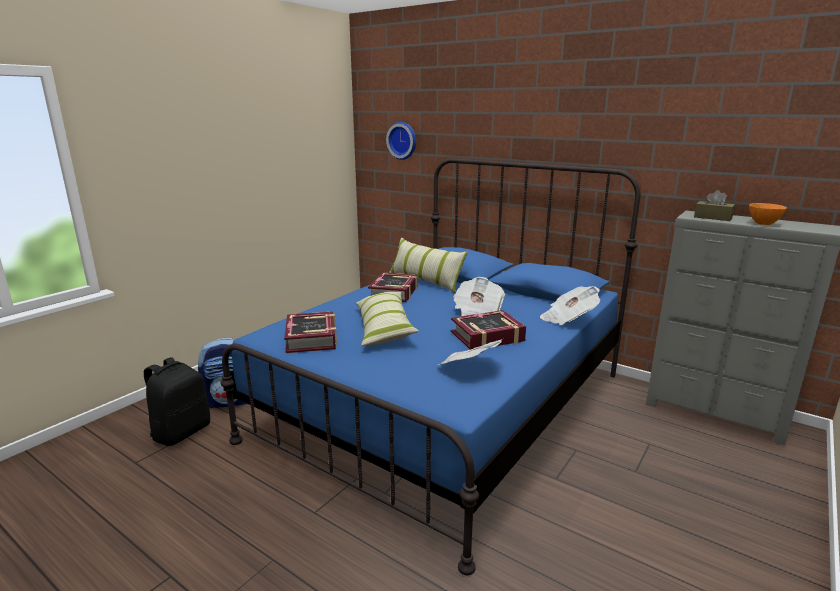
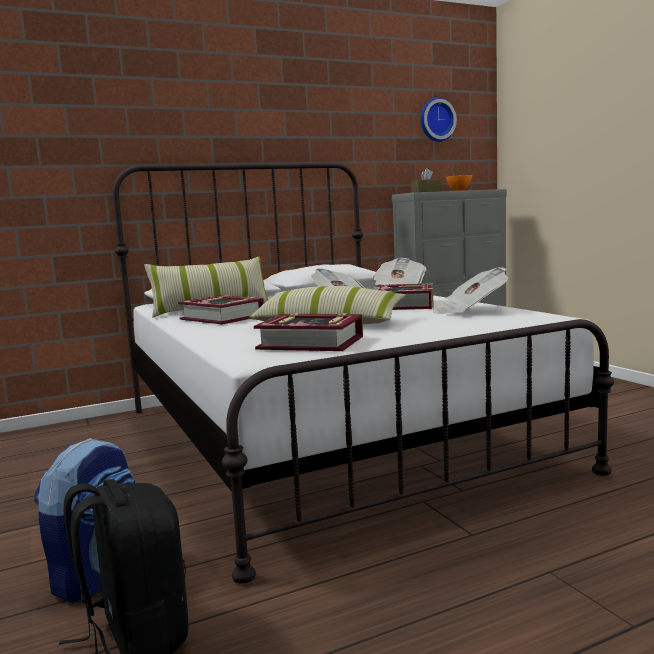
camera: 60 degrees left, 10 degrees down
blue bed [221,158,641,576] -> white bed [113,163,614,584]
wall clock [386,122,416,160] -> wall clock moved to [420,98,457,142]

